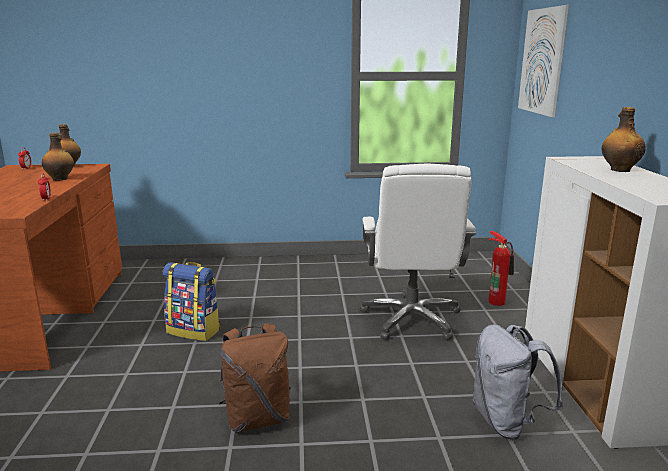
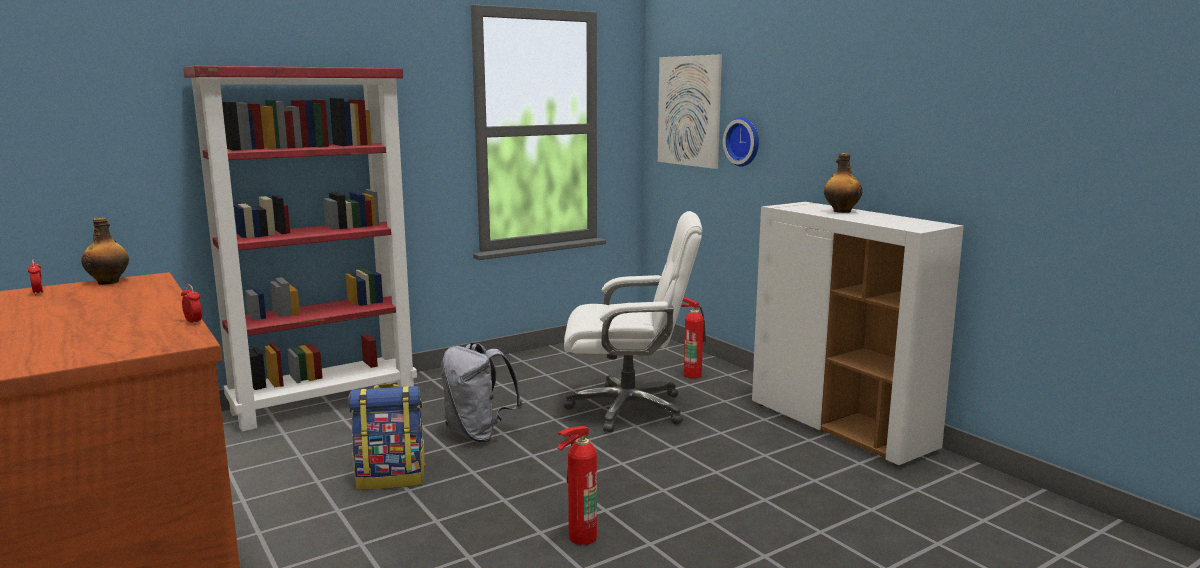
camera: 30 degrees left, 5 degrees down
bottle [42,133,74,181] -> none
brown backpack [219,323,291,432] -> fire extinguisher [557,426,597,545]
white office chair [360,164,476,340] -> white office chair turned 60 degrees counterclockwise [564,211,702,432]
grey backpack [472,325,563,440] -> grey backpack moved to [441,343,523,442]
none -> red bookcase [183,66,417,432]
none -> wall clock [723,117,759,166]

